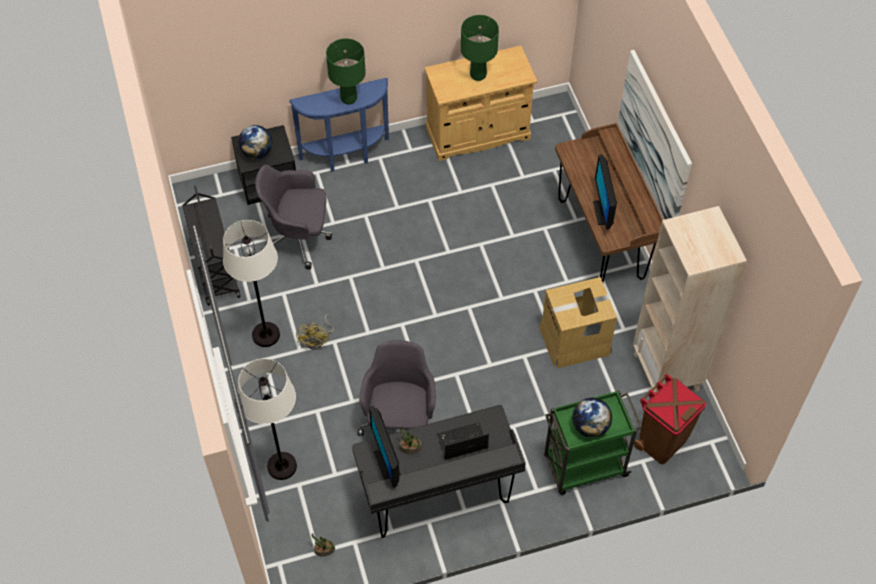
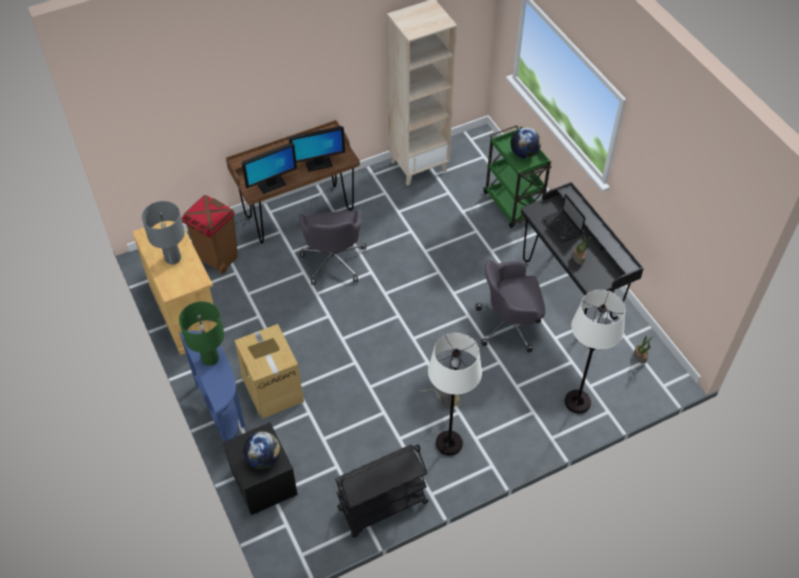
camera: 100 degrees left, 5 degrees down
grey office chair [255,165,332,270] -> grey office chair moved to [299,209,366,285]
monitor [369,406,401,488] -> monitor moved to [242,143,297,194]
green table lamp [461,15,499,81] -> grey table lamp [142,201,185,265]
cardboard box [539,277,617,369] -> cardboard box moved to [235,324,304,419]
picture [618,50,692,220] -> none
brown trash can [633,374,706,464] -> brown trash can moved to [182,195,238,274]

